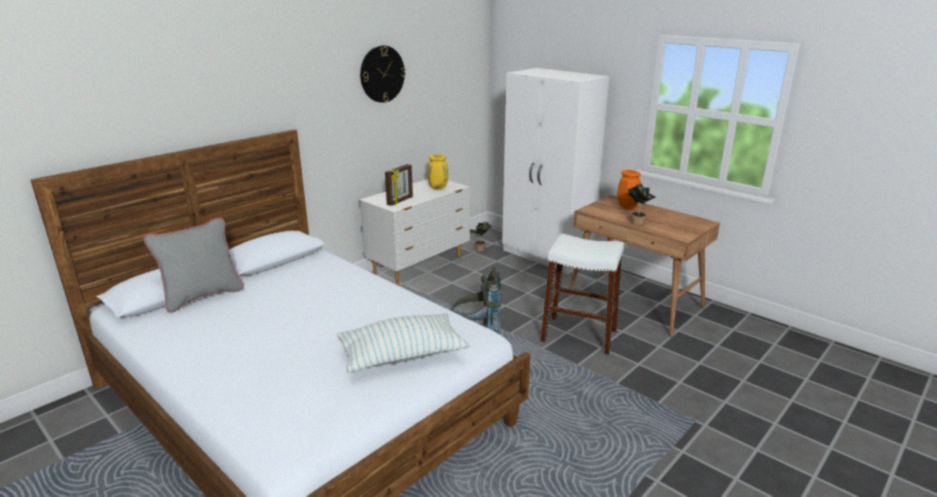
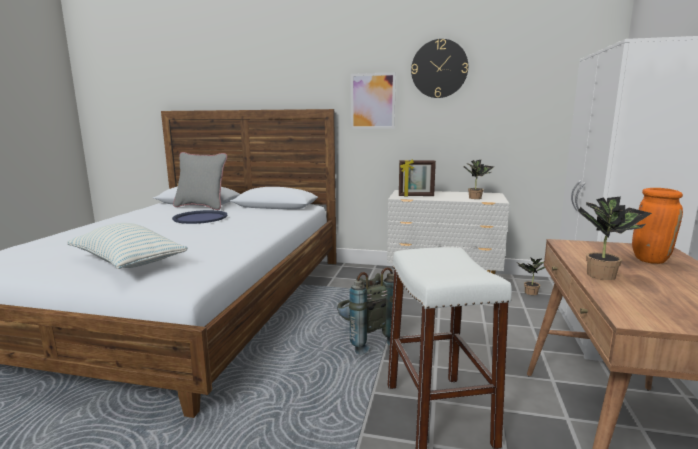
camera: 60 degrees right, 10 degrees down
yellow vase [428,155,448,189] -> potted plant [464,160,494,199]
none -> blue tray [172,210,227,224]
none -> picture [351,73,396,129]

